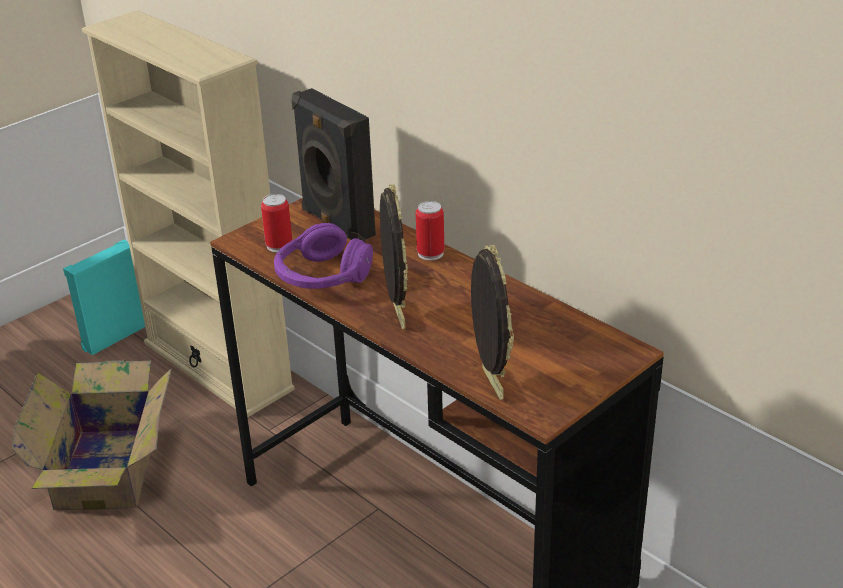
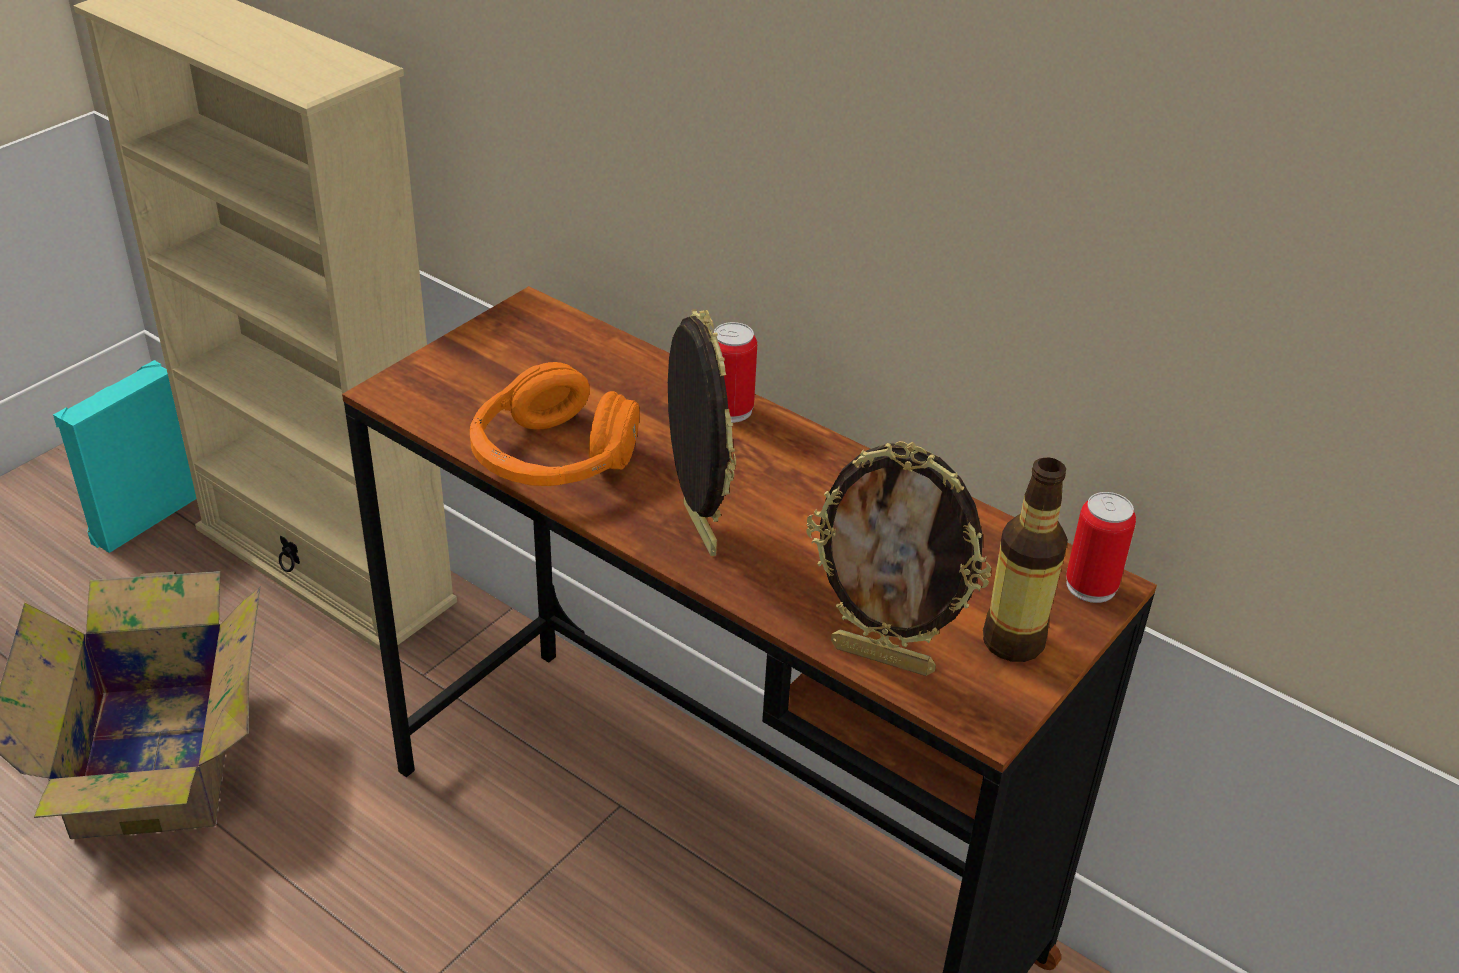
camera: 10 degrees left, 5 degrees up
can [261,194,292,252] -> can moved to [1066,492,1136,603]
purple headphones [274,223,373,289] -> orange headphones [470,362,640,486]
black speaker [292,88,376,242] -> none
picture frame [471,245,514,400] -> picture frame turned 135 degrees clockwise [806,441,991,676]
none -> bottle [983,457,1068,662]

